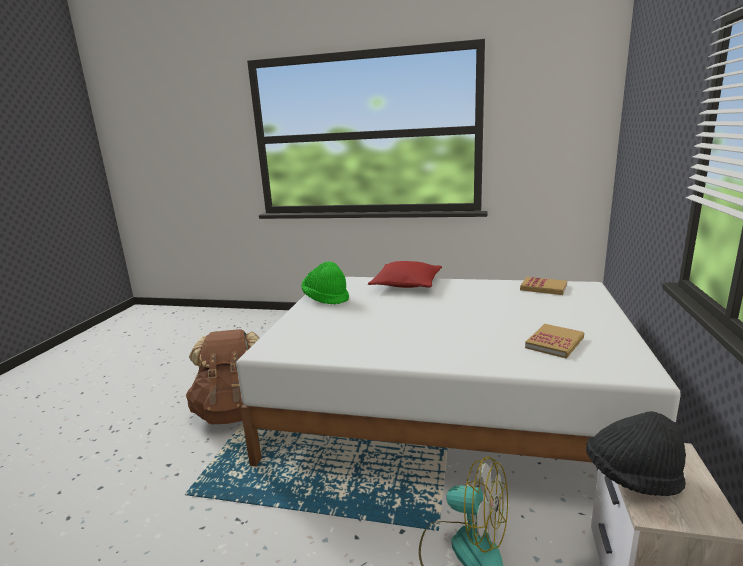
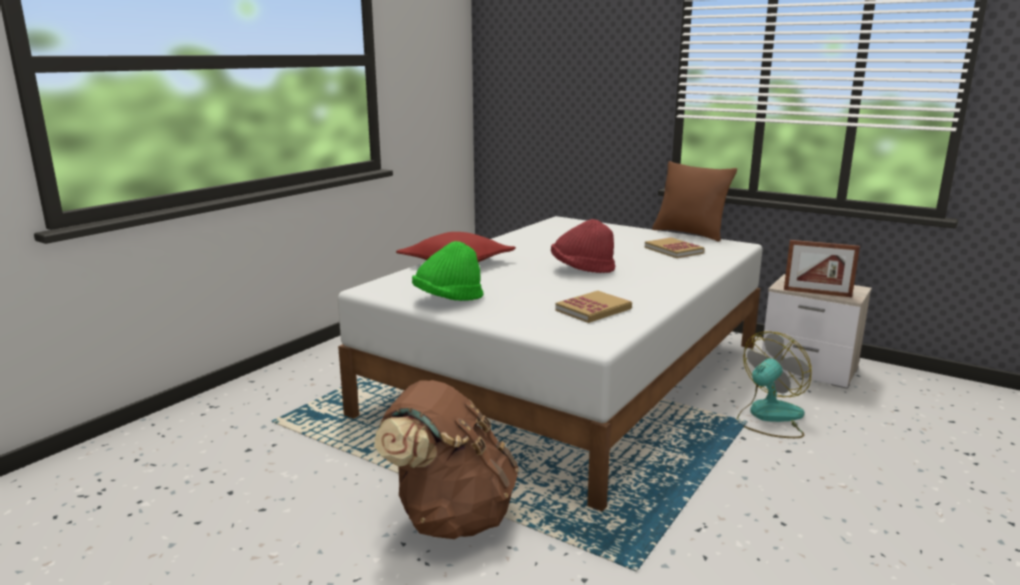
camera: 70 degrees left, 0 degrees up
book [520,277,567,295] -> book moved to [555,291,632,323]
black hat [586,411,686,496] -> picture frame [784,240,860,297]
none -> red hat [551,219,615,273]
none -> brown pillow [652,161,737,242]

